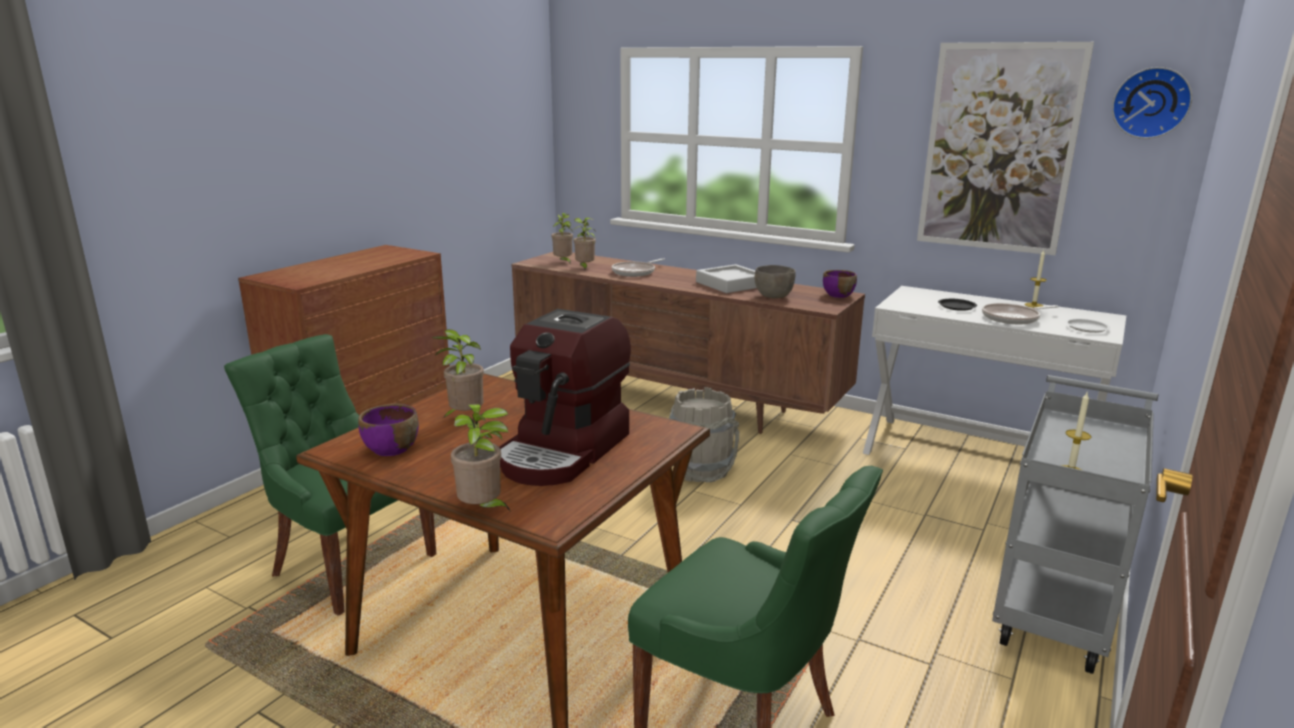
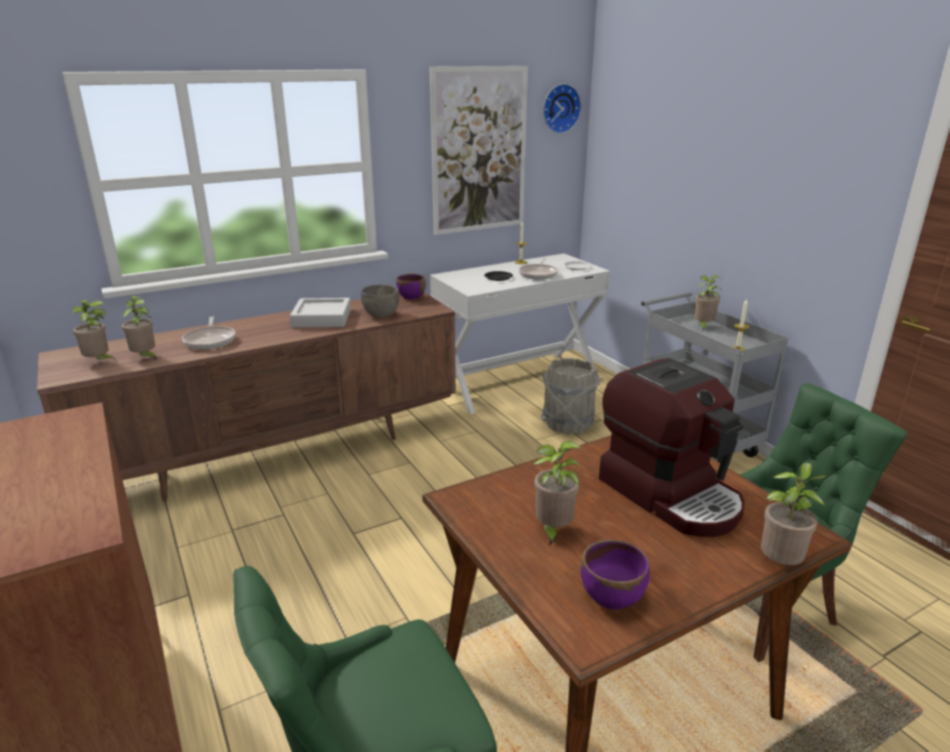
camera: 60 degrees left, 5 degrees up
grey bucket [669,387,740,483] -> grey bucket moved to [541,358,600,434]
none -> potted plant [695,275,722,330]

